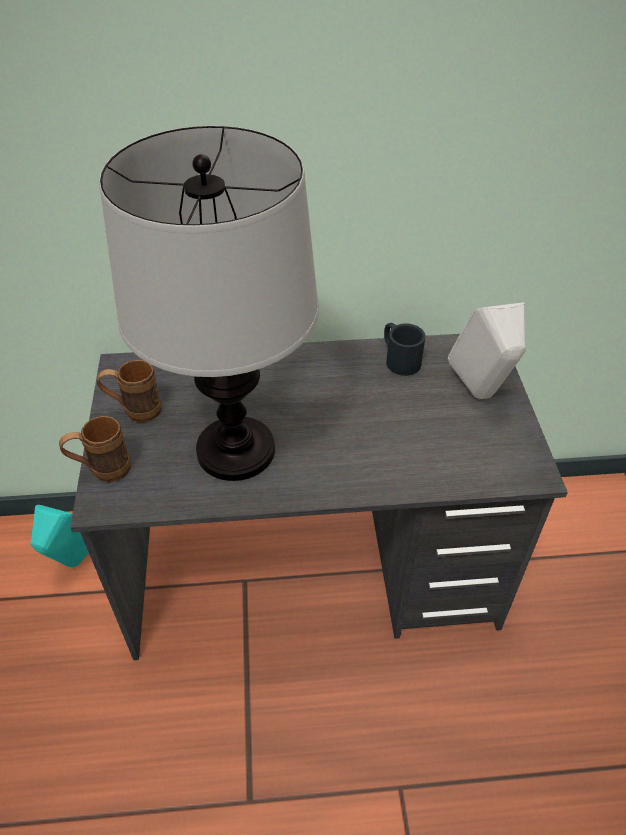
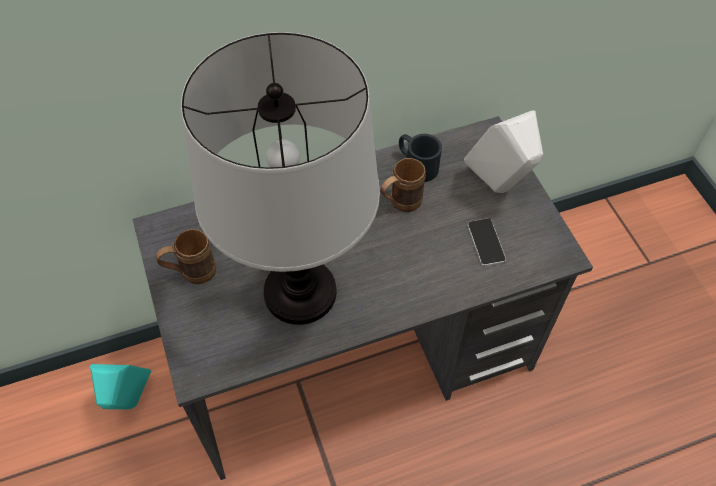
camera: 15 degrees left, 10 degrees up
brown mug [59,416,131,482] -> brown mug moved to [380,158,426,212]
none -> phone [467,218,506,266]

